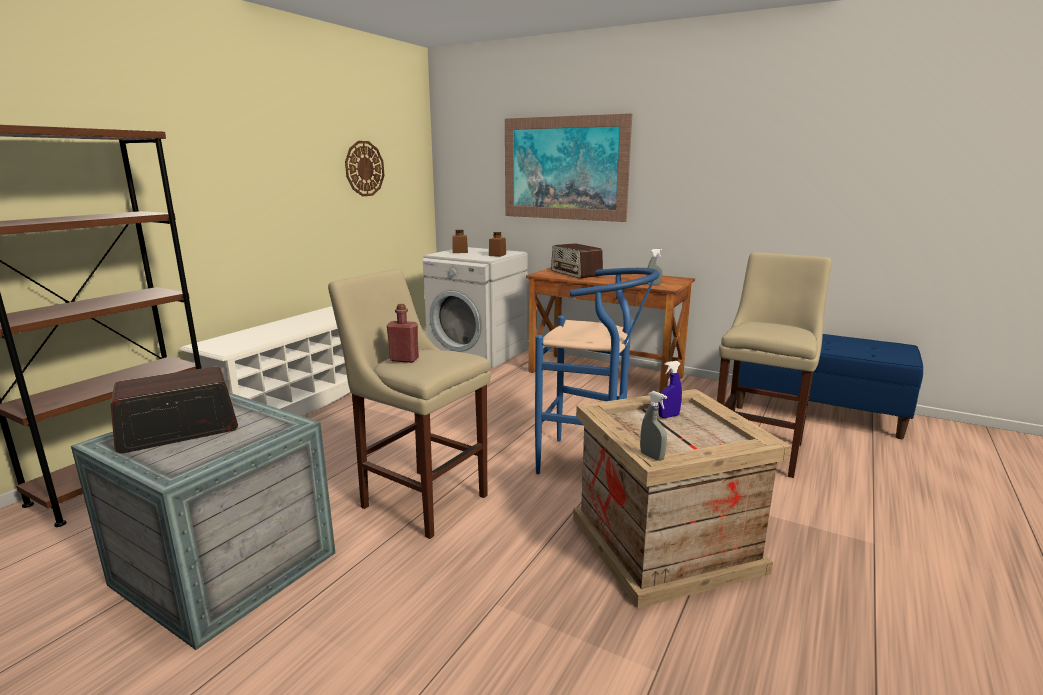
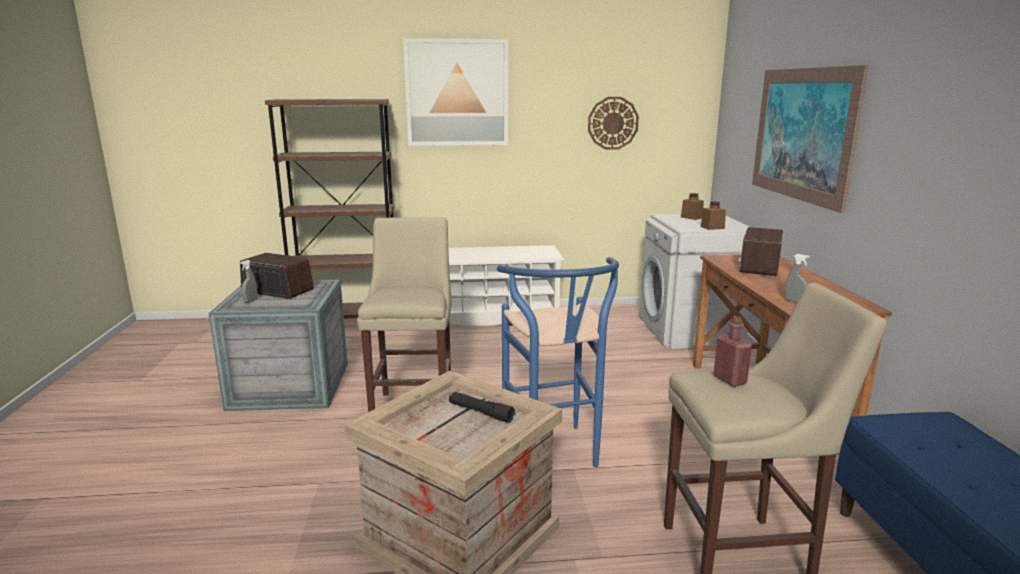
camera: 55 degrees right, 0 degrees up
red bottle [387,304,419,363] -> red bottle moved to [713,316,752,387]
grey spray bottle [640,391,667,461] -> grey spray bottle moved to [240,260,258,303]
blue spray bottle [659,361,682,418] -> black flashlight [449,392,515,423]
none -> picture [403,38,508,146]

